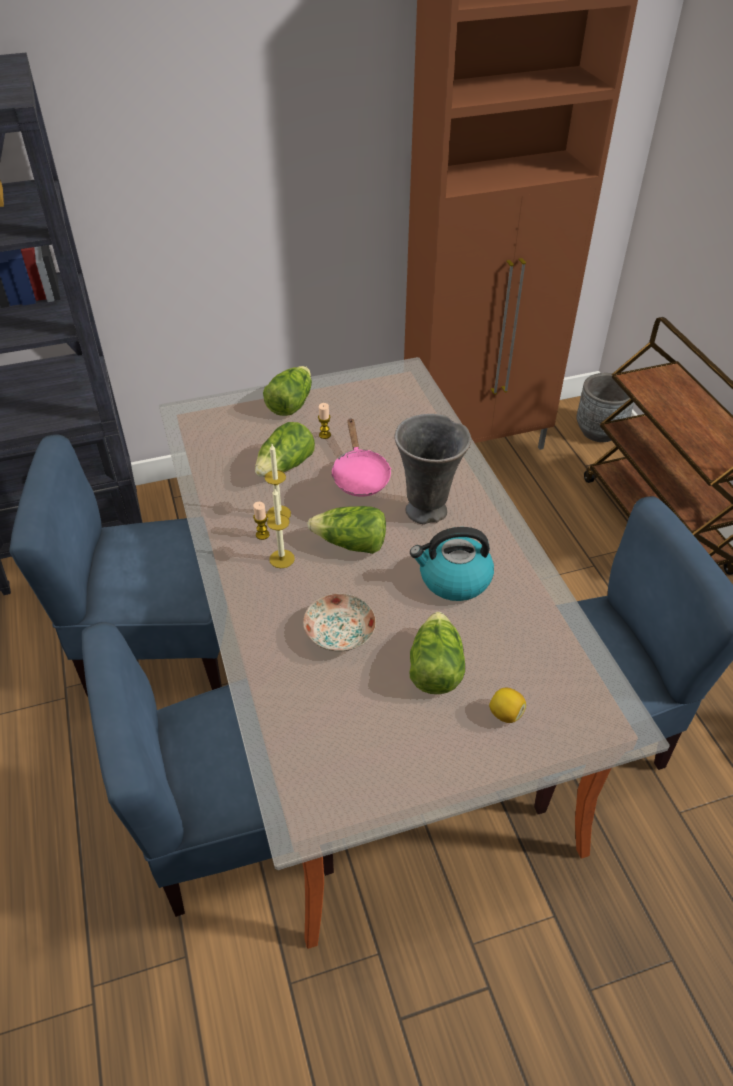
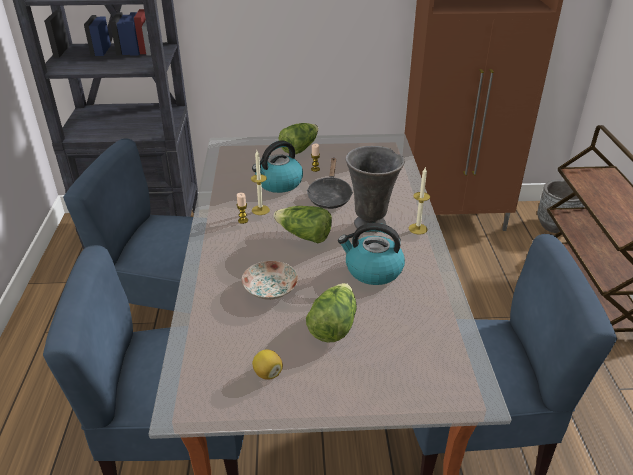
camera: 15 degrees right, 10 degrees down
lettuce [255,422,315,477] -> kettle [252,140,303,193]
candle [267,489,295,568] -> candle moved to [409,168,430,234]
pink frying pan [331,418,392,497] -> black frying pan [307,158,353,209]
lemon [489,688,526,723] -> lemon moved to [252,349,283,380]

